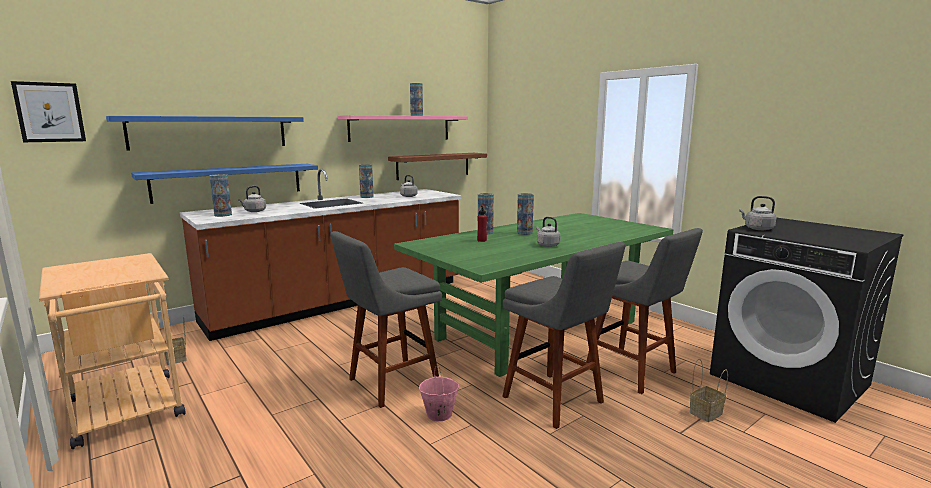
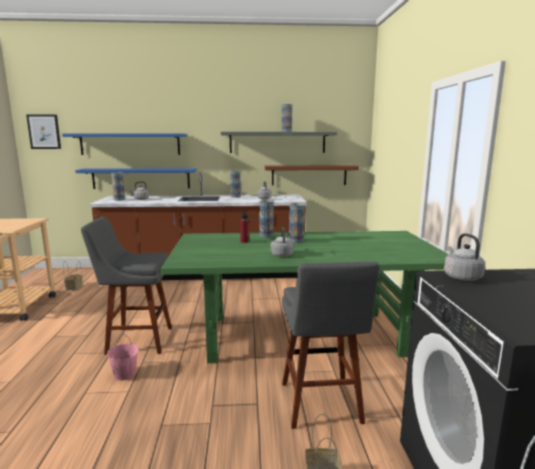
camera: 35 degrees right, 0 degrees up
pink shelf [338,115,468,142] -> grey shelf [221,132,337,153]
grey stool [502,242,626,429] -> none

